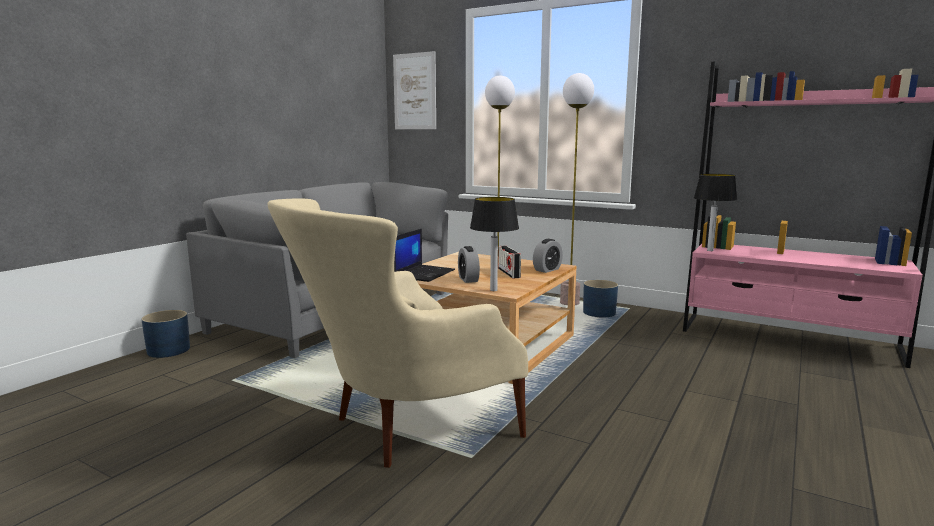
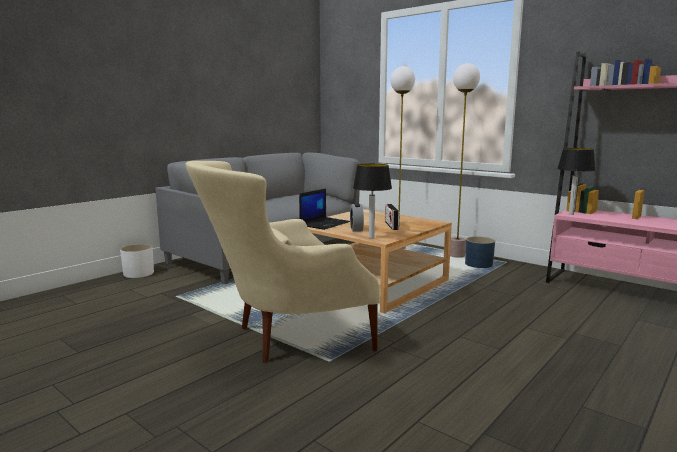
camera: 10 degrees right, 0 degrees up
blue planter [141,310,190,358] -> white planter [120,244,154,278]
picture [393,51,436,129] -> none
alarm clock [533,239,563,273] -> none

